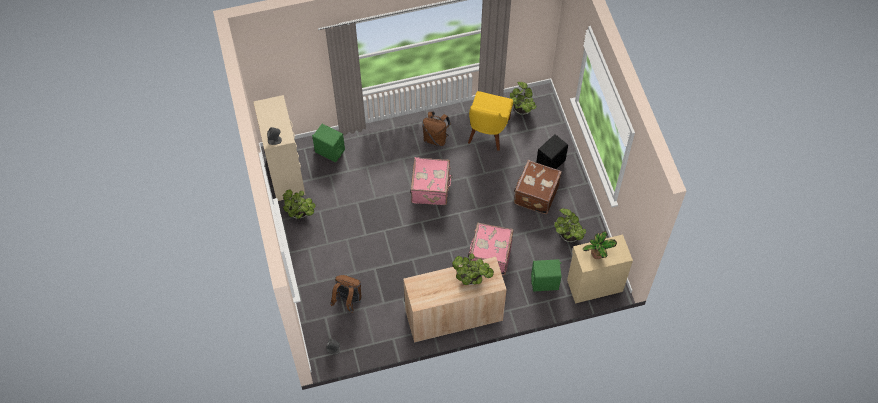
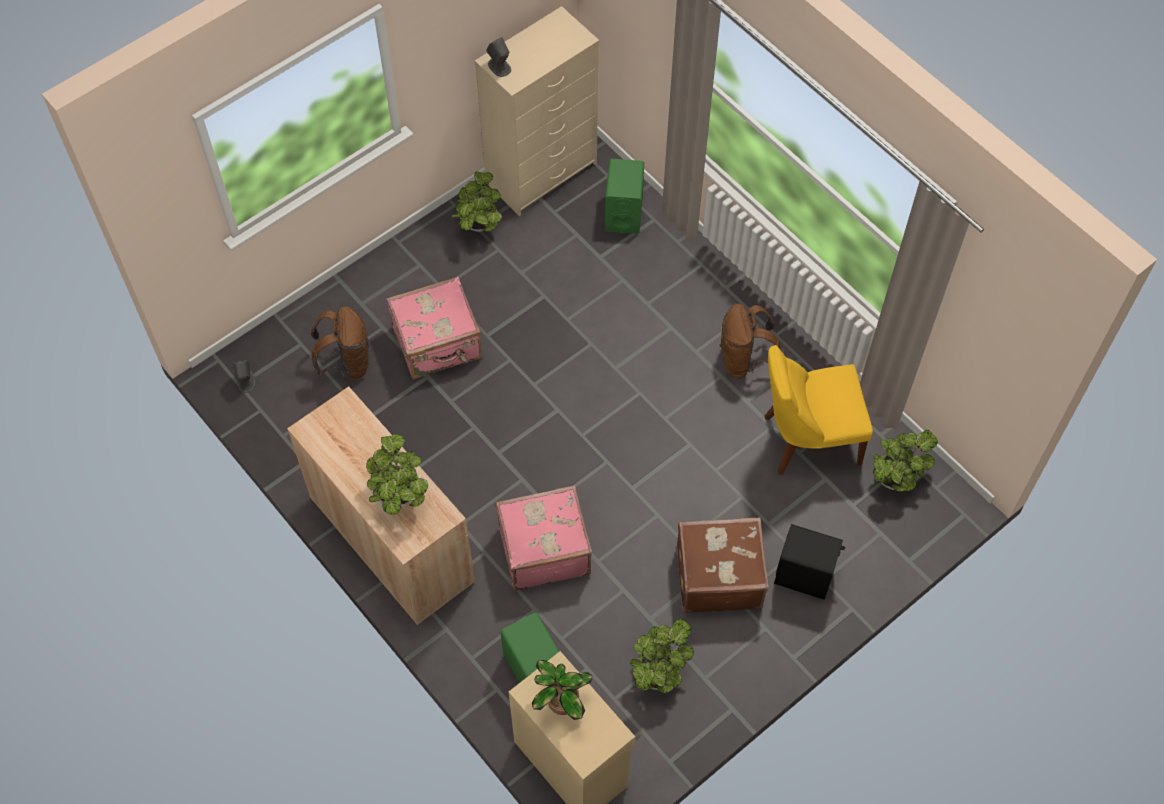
camera: 65 degrees right, 0 degrees up
pink suitcase [411,157,452,205] -> pink suitcase moved to [387,276,482,380]

